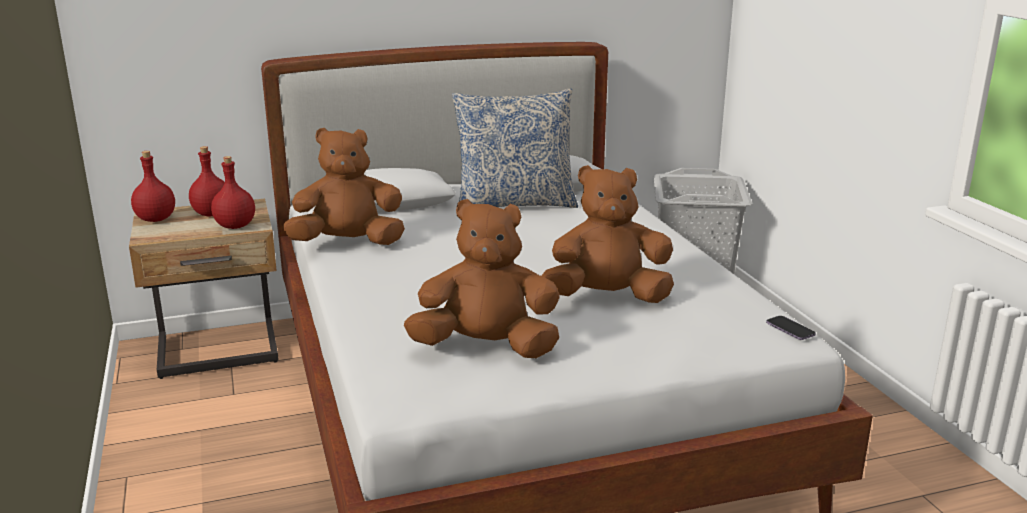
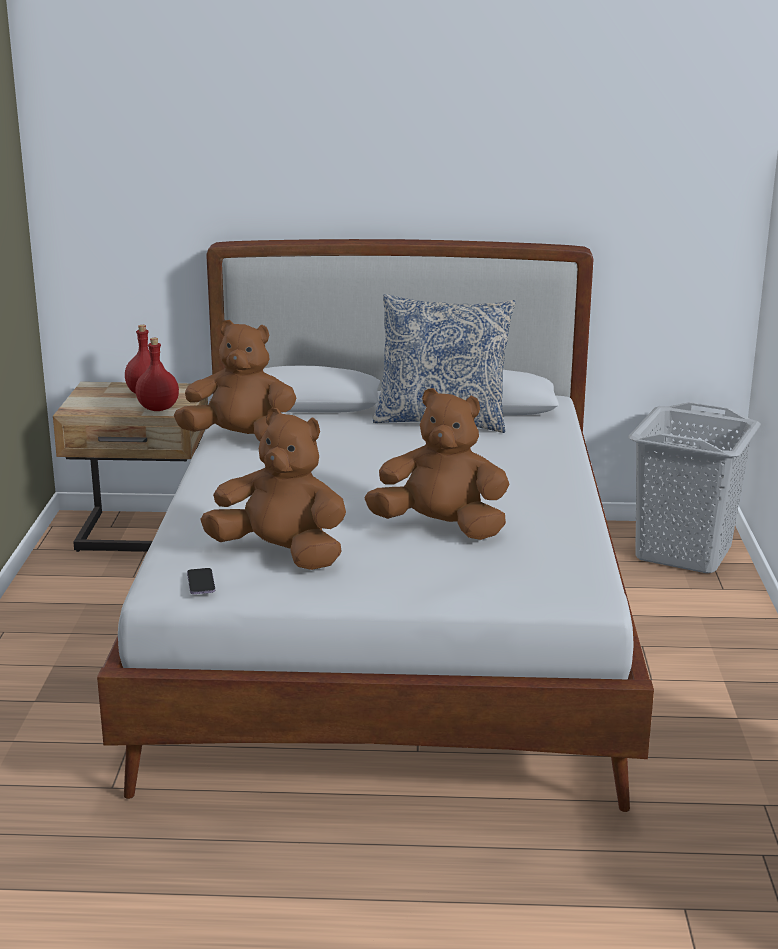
camera: 20 degrees right, 0 degrees up
red bottle [131,151,175,222] -> none
phone [766,316,816,340] -> phone moved to [187,568,215,594]

